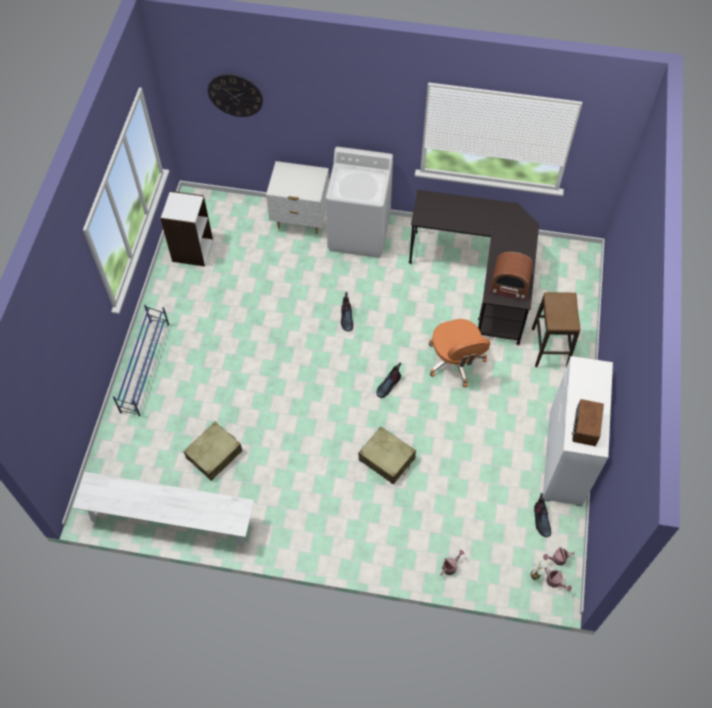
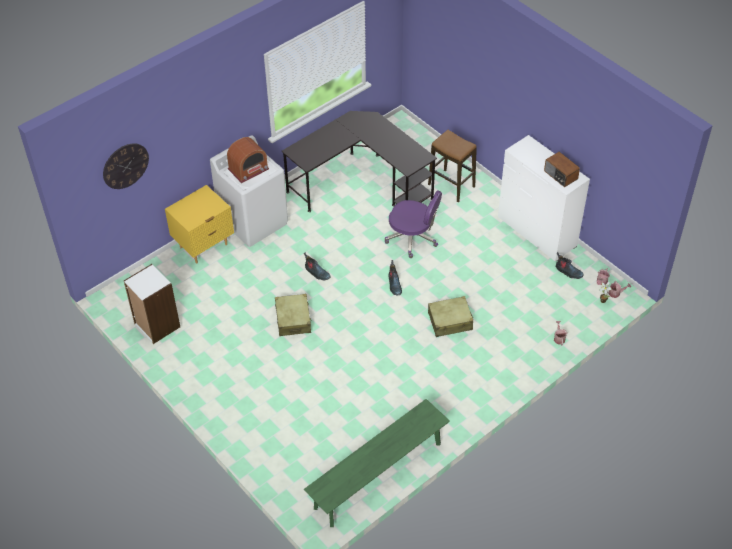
camera: 50 degrees left, 10 degrees down
white bench [72,472,254,547] -> green bench [304,399,450,527]
blue shoe rack [113,304,170,416] -> none
beige suitcase [183,422,243,481] -> beige suitcase moved to [275,294,312,336]
white nightstand [266,161,329,234] -> yellow nightstand [165,185,234,264]
orange office chair [429,319,490,387] -> purple office chair [385,190,442,258]
radio [489,252,533,300] -> radio moved to [227,137,269,183]

